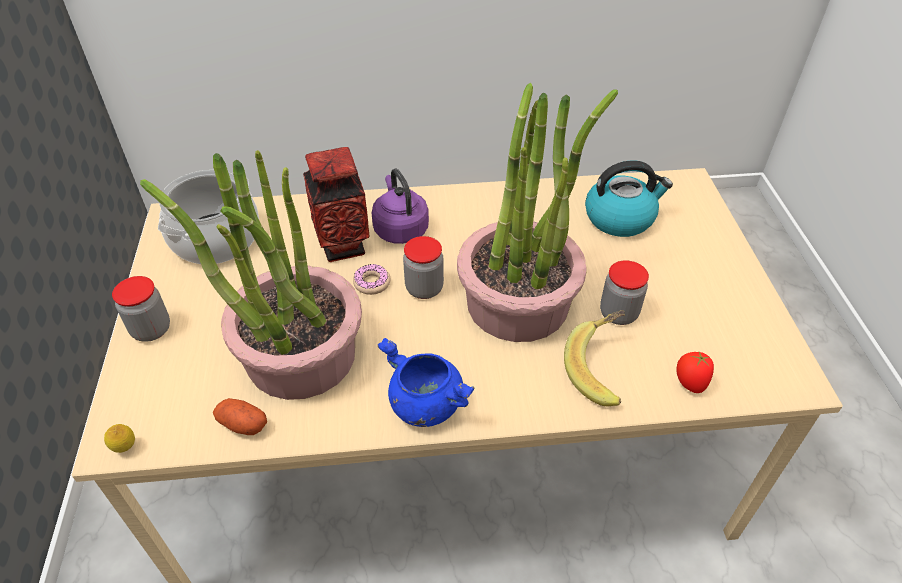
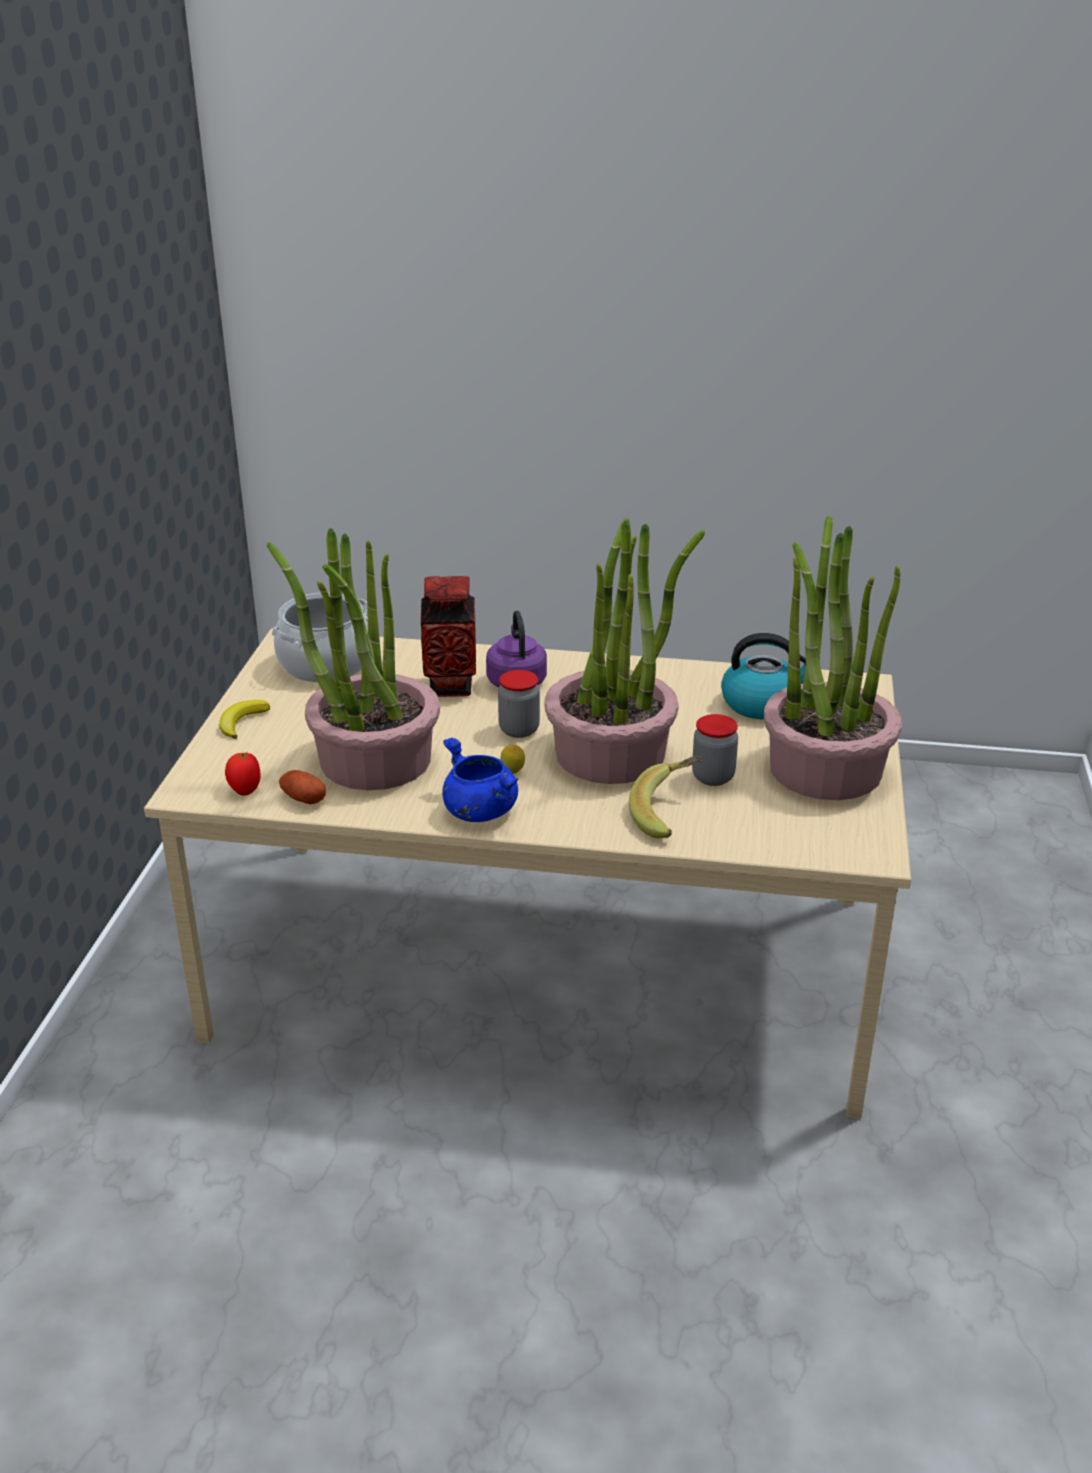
camera: 15 degrees right, 15 degrees down
lemon [104,424,135,453] -> lemon moved to [500,744,525,774]
jar [112,276,170,342] -> banana [219,700,270,739]
donut [353,264,390,295] -> none
tomato [676,352,714,393] -> tomato moved to [225,752,261,796]
none -> potted plant [764,515,902,800]

